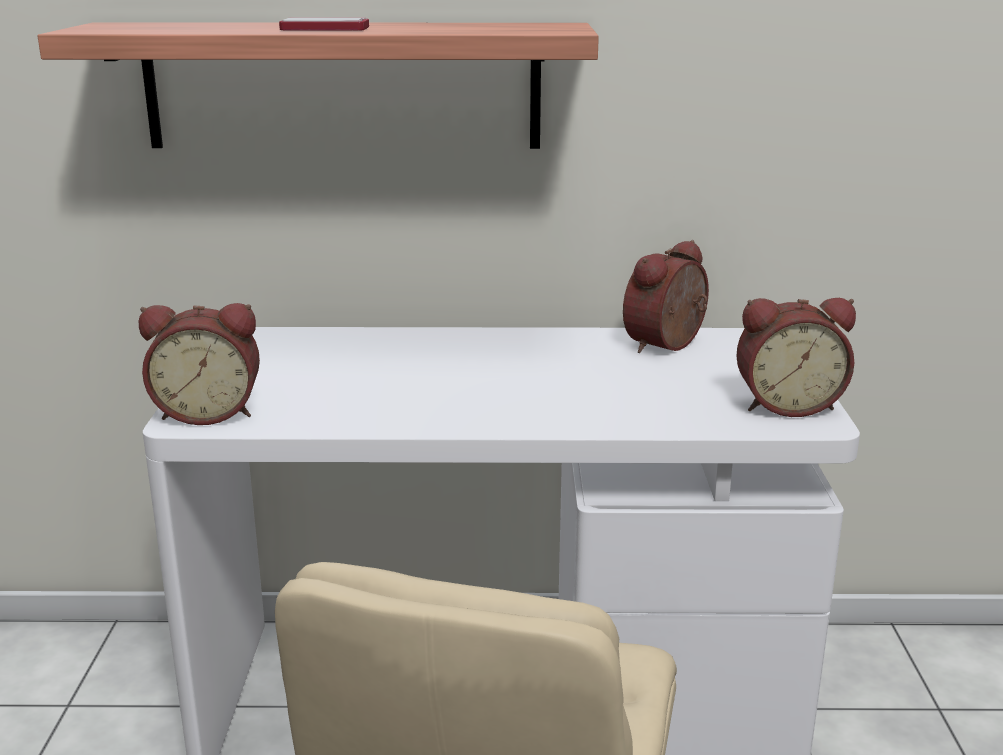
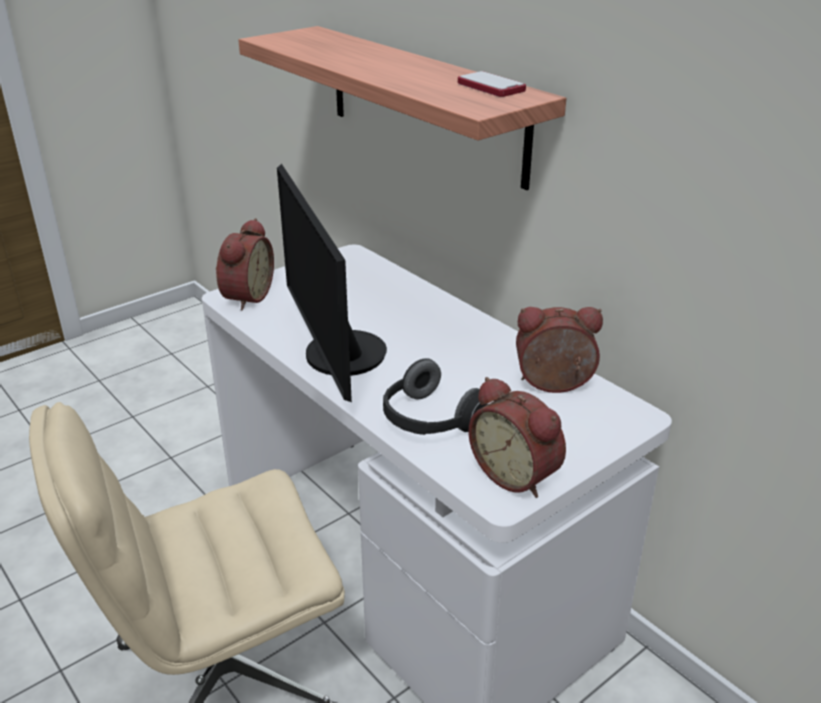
camera: 50 degrees right, 10 degrees up
alarm clock [139,303,260,425] -> alarm clock turned 120 degrees counterclockwise [216,218,274,310]
phone [279,17,369,31] -> phone moved to [458,71,526,97]
none -> monitor [277,164,387,402]
none -> headphones [383,358,488,435]

